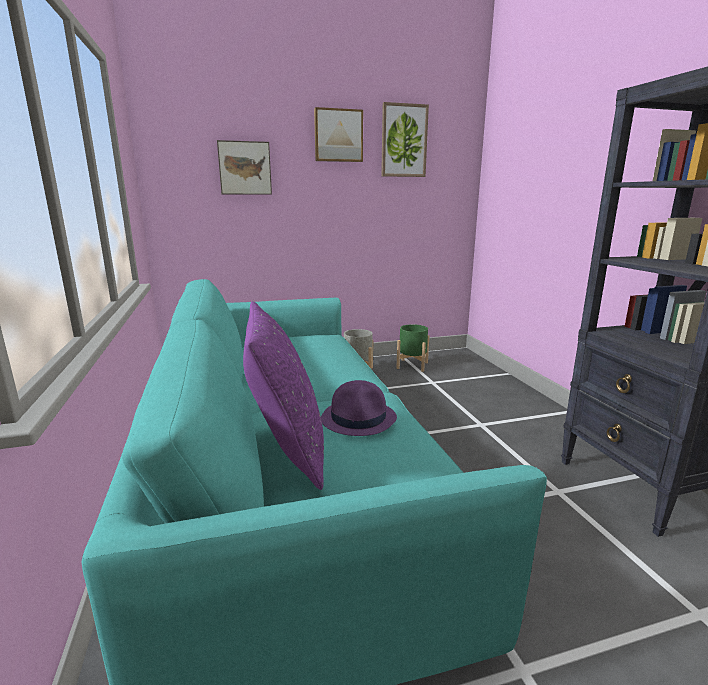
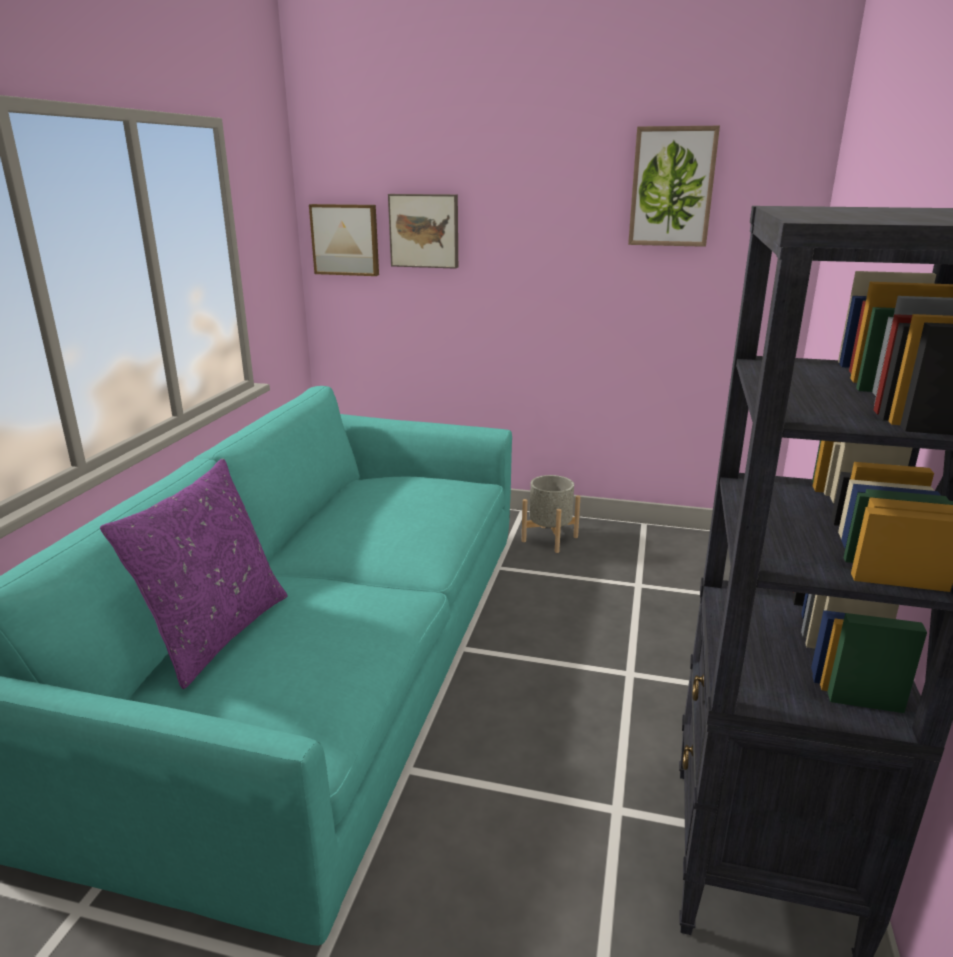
camera: 30 degrees right, 5 degrees up
picture [314,107,363,162] -> picture moved to [309,204,379,276]
purple hat [321,380,397,436] -> none
green planter [396,324,429,372] -> none

